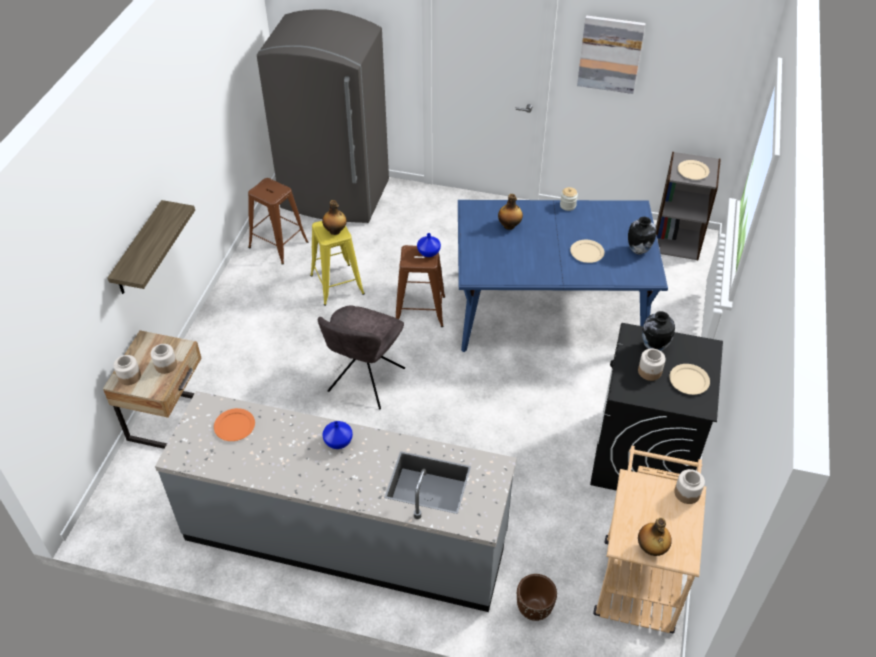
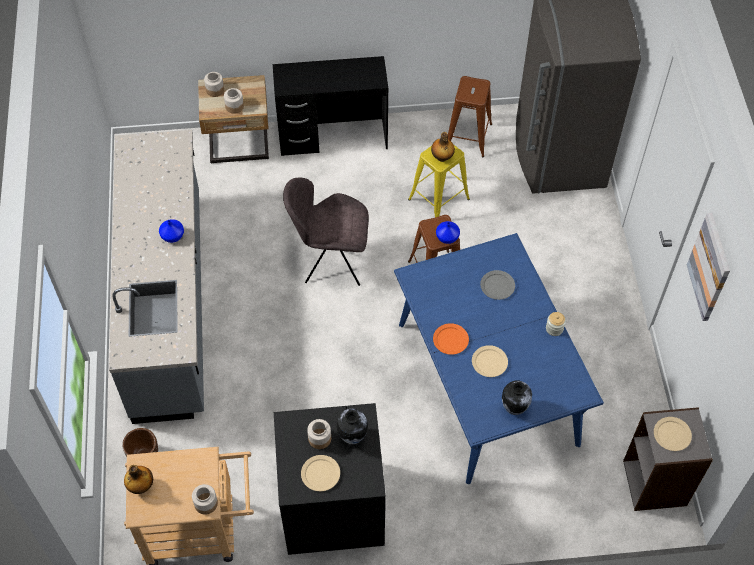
camera: 70 degrees right, 10 degrees up
shelf [107,200,195,294] -> none
orange plate [214,408,255,441] -> orange plate moved to [433,323,469,355]
bottle [498,194,523,230] -> grey plate [480,270,515,300]
none -> black desk [273,56,388,156]

